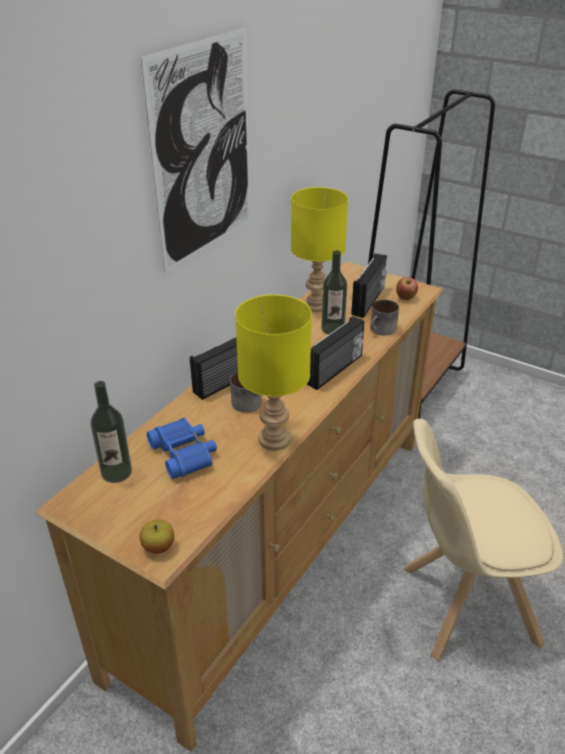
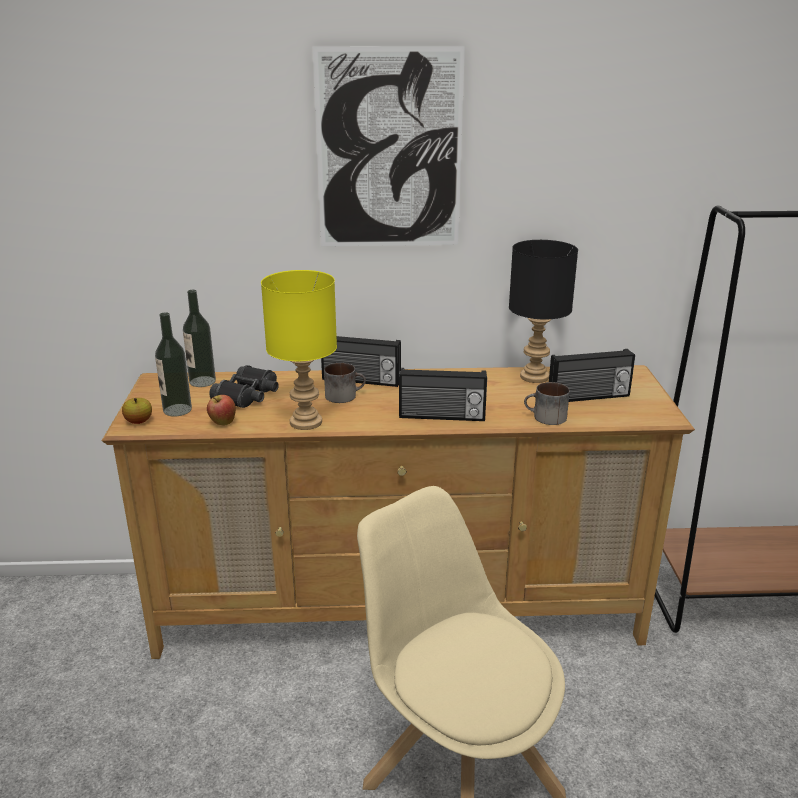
camera: 55 degrees right, 10 degrees down
blue binoculars [147,418,217,479] -> black binoculars [209,365,279,408]
yellow table lamp [291,187,348,312] -> black table lamp [509,240,578,383]
bottle [321,250,347,335] -> bottle moved to [155,312,192,417]
apple [396,277,418,300] -> apple moved to [207,395,236,425]

